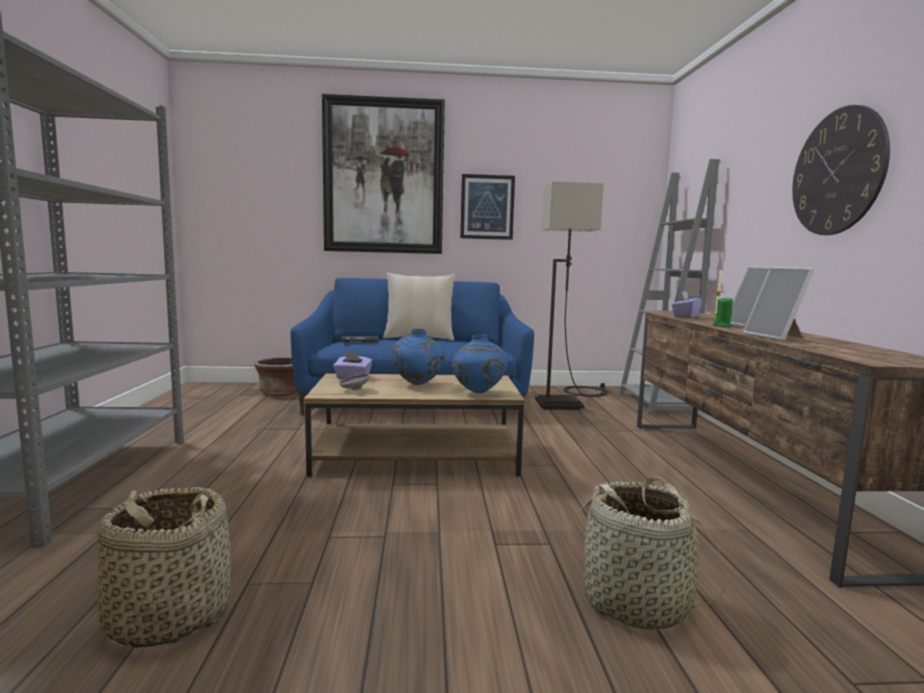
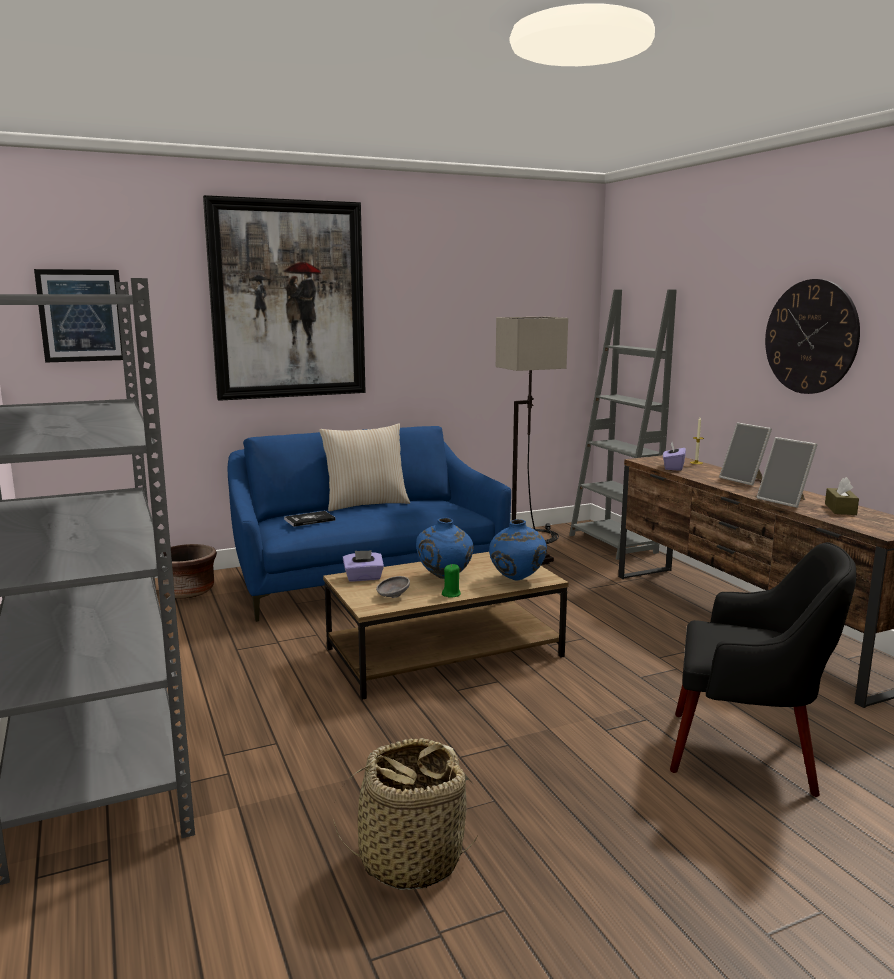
camera: 20 degrees left, 5 degrees up
picture [460,174,515,240] -> picture moved to [34,269,127,363]
basket [573,477,727,630] -> black armchair [670,542,856,797]
green candle [713,296,733,327] -> green candle moved to [442,564,461,598]
none -> brown tissue box [825,477,859,515]

